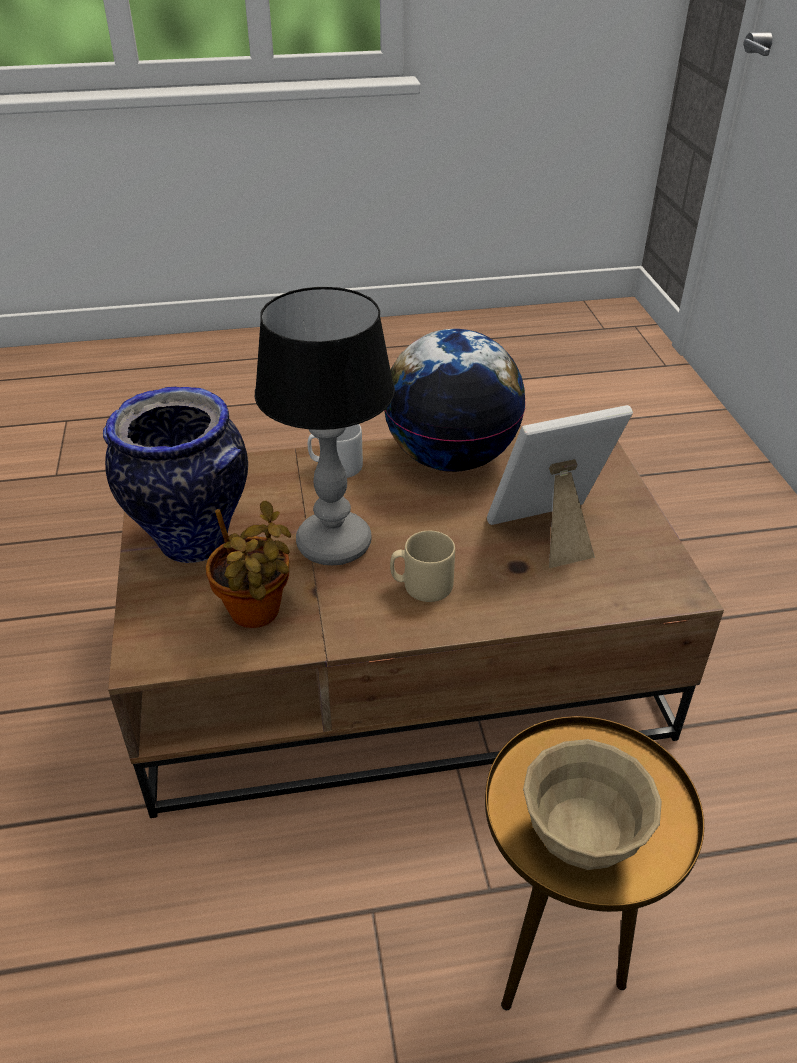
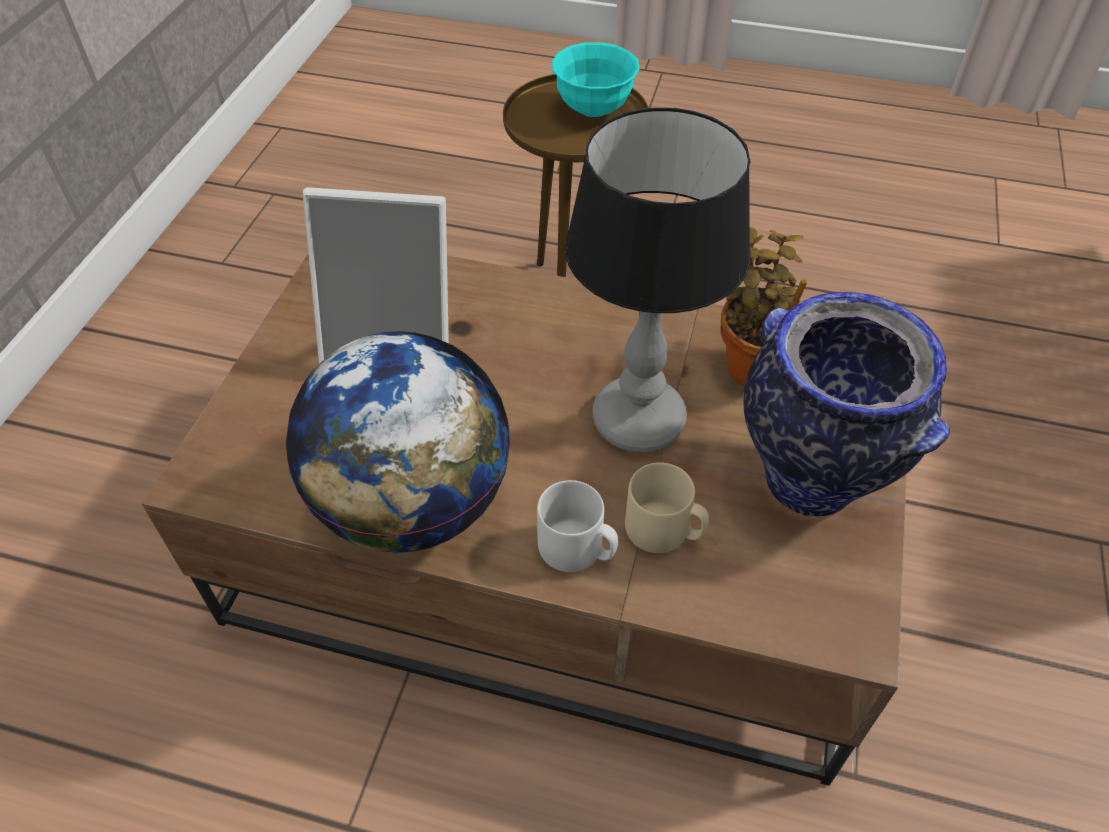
camera: 155 degrees left, 10 degrees up
beige mug [390,530,455,602] -> beige mug moved to [625,462,709,553]
beige bowl [523,739,662,870] -> turquoise bowl [552,42,640,117]

